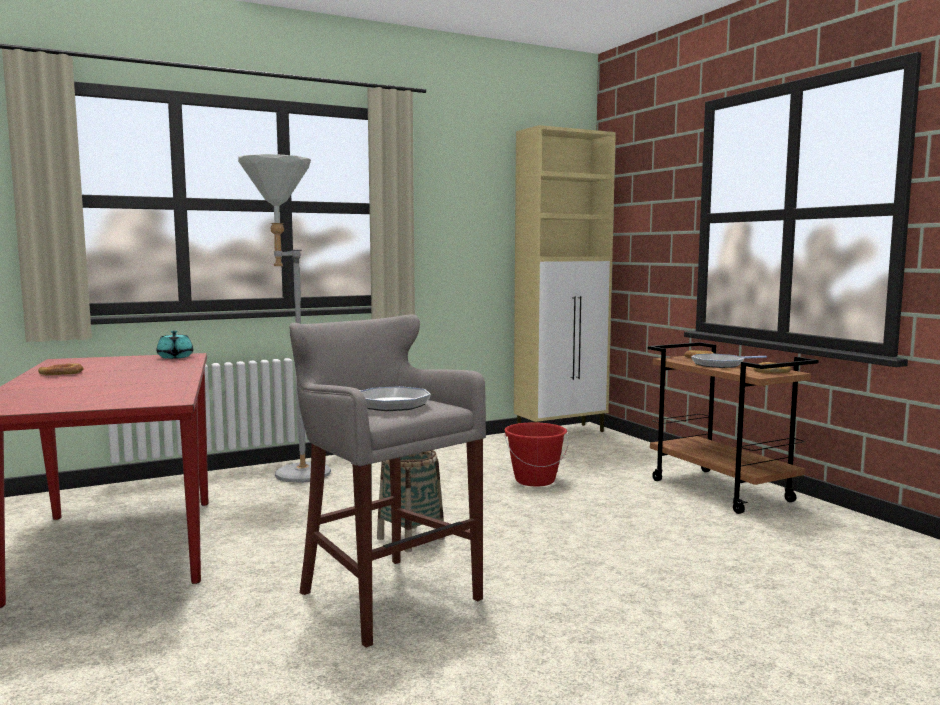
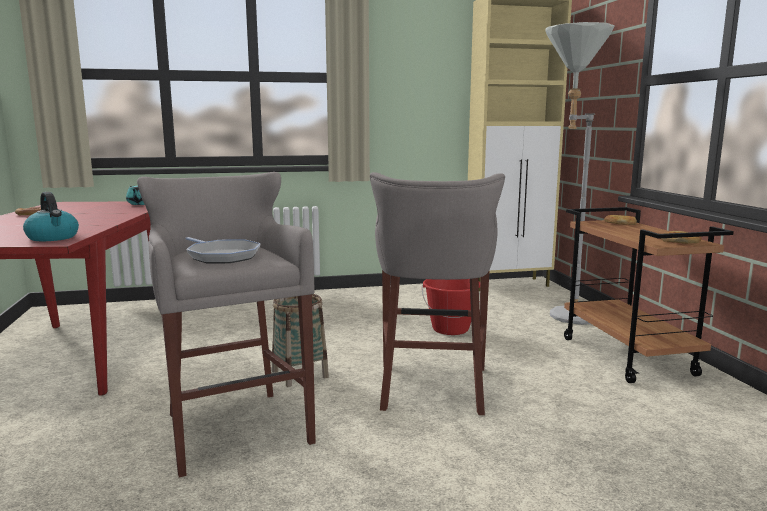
camera: 15 degrees right, 5 degrees up
grey floor lamp [238,154,331,483] -> grey floor lamp moved to [545,22,614,325]
frying pan [691,354,767,368] -> none
none -> kettle [23,192,79,241]
none -> grey stool [370,172,505,415]

